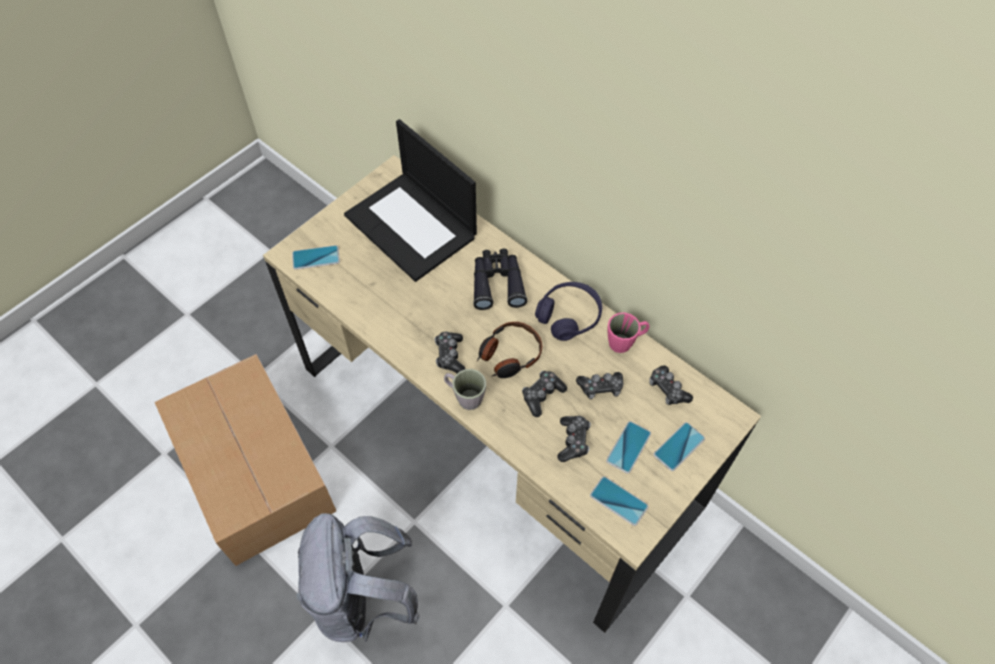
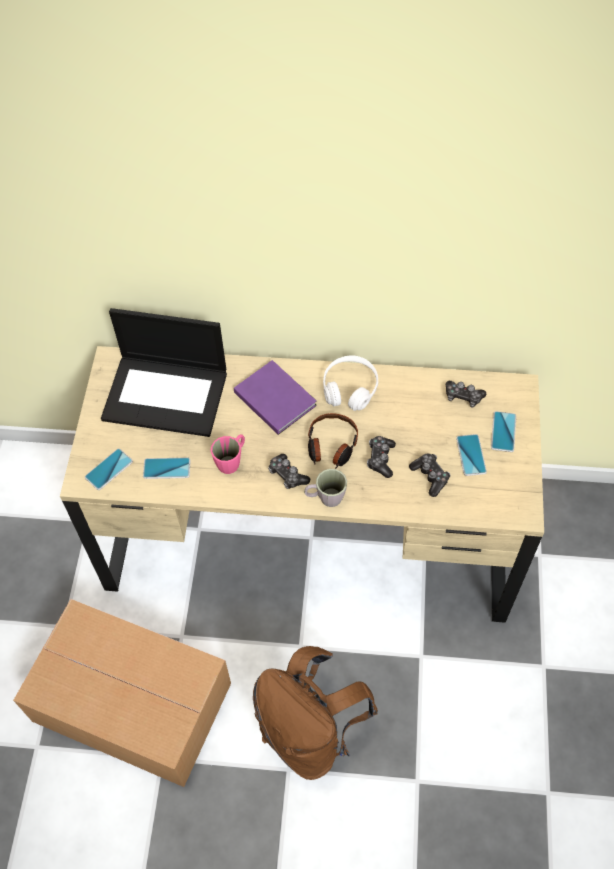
camera: 35 degrees left, 0 degrees up
grey backpack [296,513,420,642] -> brown backpack [253,646,378,780]
black binoculars [473,249,527,310] -> purple book [234,360,317,435]
purple headphones [535,282,602,341] -> white headphones [323,355,378,411]
game controller [576,372,623,399] -> none
phone [590,476,648,526] -> phone moved to [143,458,191,479]
pink mug [607,313,649,353] -> pink mug moved to [211,434,245,474]

